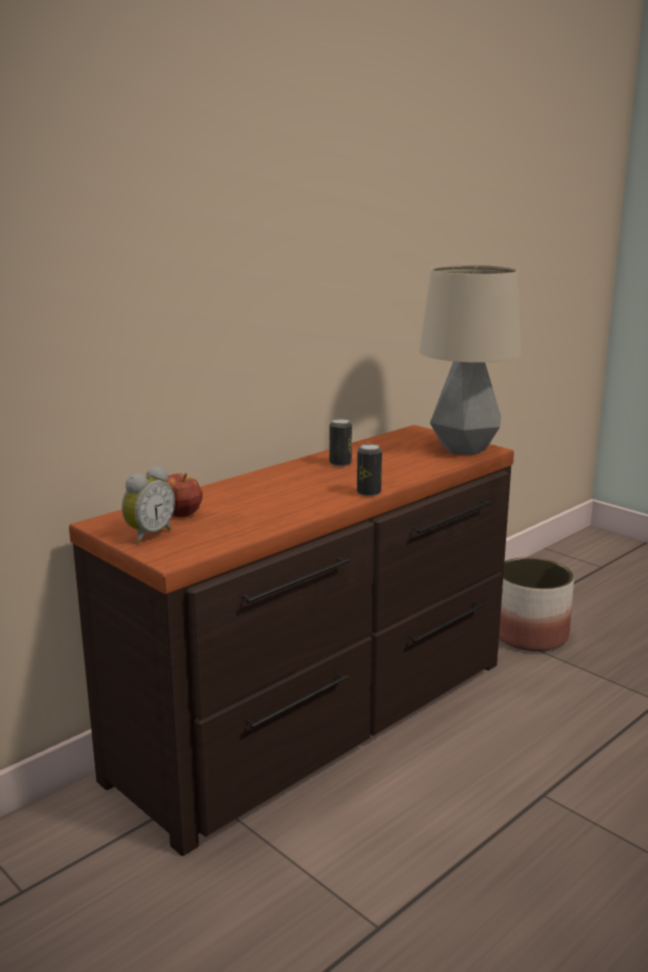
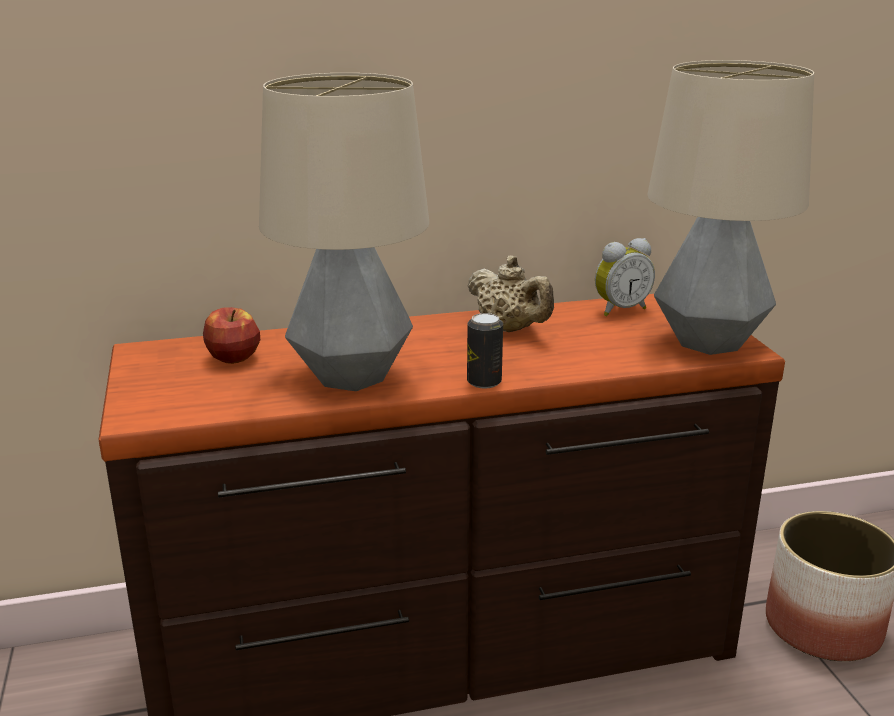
camera: 30 degrees right, 5 degrees up
alarm clock [122,466,175,543] -> alarm clock moved to [595,238,655,316]
can [329,419,352,466] -> beige teapot [468,255,554,332]
none -> table lamp [259,73,429,391]

